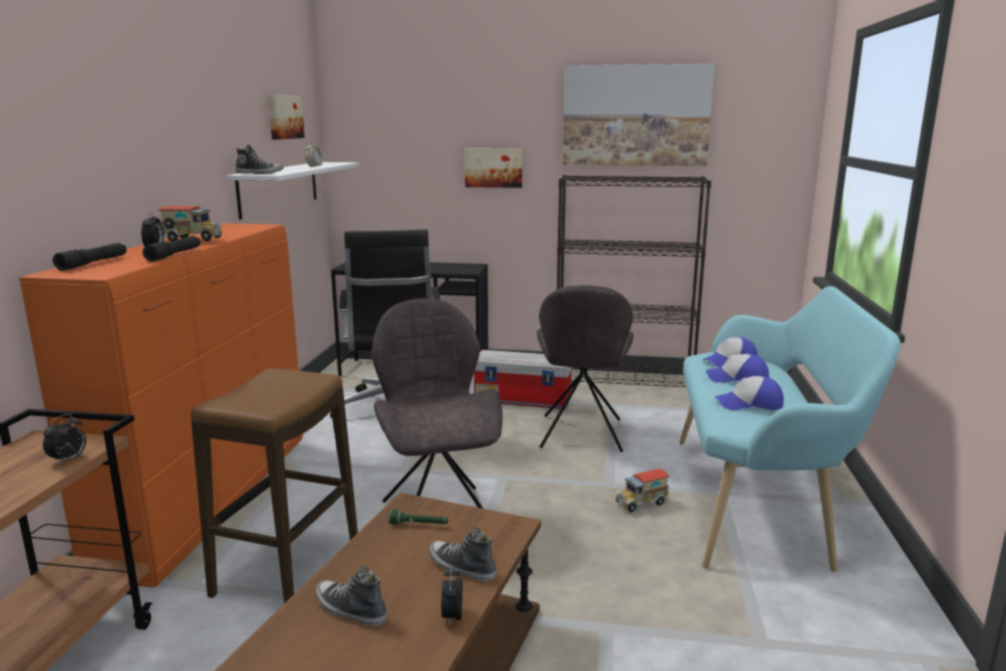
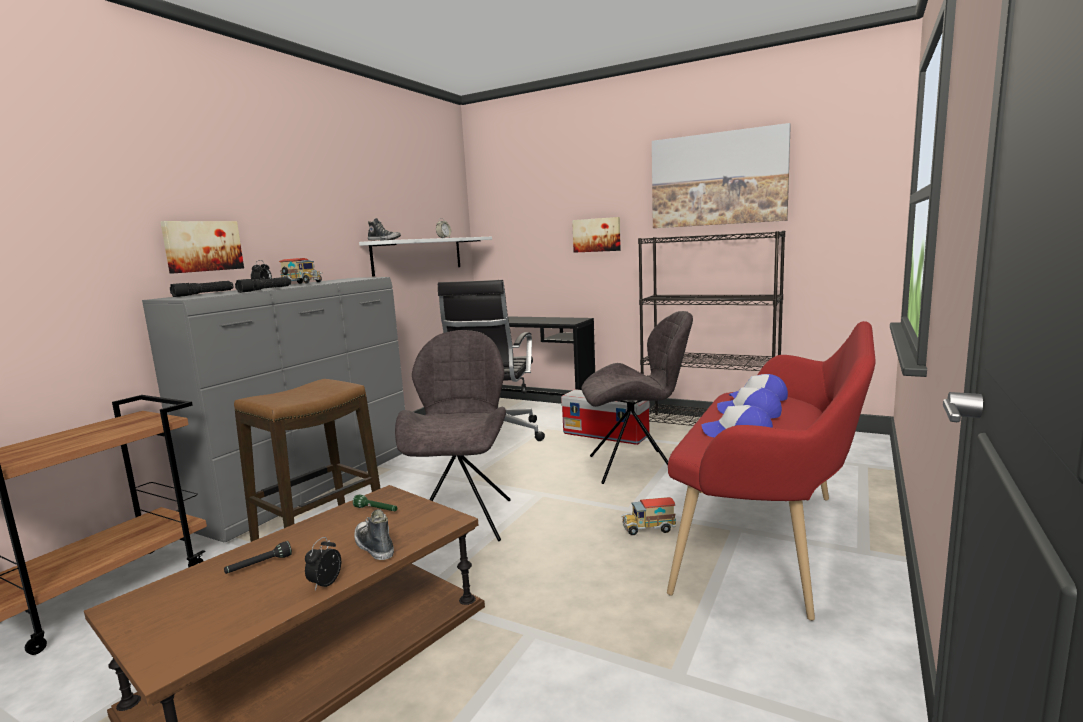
camera: 20 degrees right, 5 degrees down
orange dresser [19,223,303,588] -> grey dresser [142,277,405,543]
alarm clock [43,414,86,465] -> none
picture [268,94,305,140] -> picture moved to [161,221,244,274]
shoe [316,566,387,626] -> black flashlight [224,541,292,574]
grey chair [537,285,634,452] -> grey chair turned 120 degrees counterclockwise [582,311,693,484]
turquoise bench [679,286,901,572] -> red bench [667,321,876,621]

